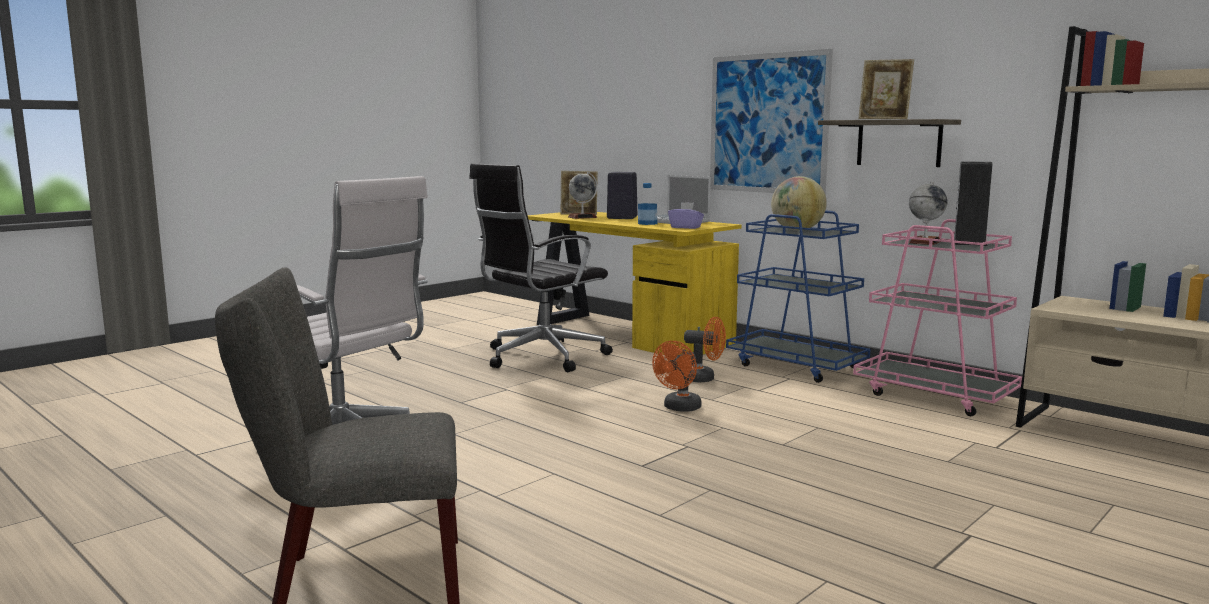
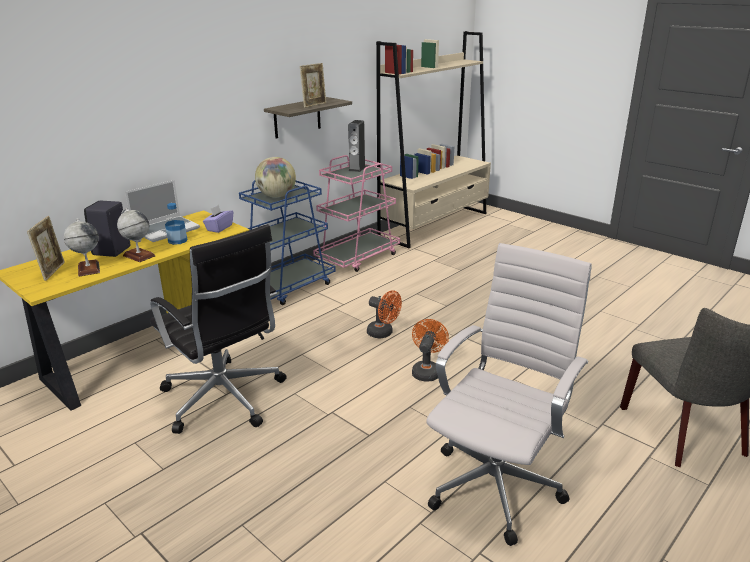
camera: 90 degrees left, 15 degrees up
orange fan [684,317,726,382] -> orange fan moved to [412,319,449,382]
picture [710,49,833,195] -> none
globe [909,182,948,245] -> globe moved to [117,208,156,262]

